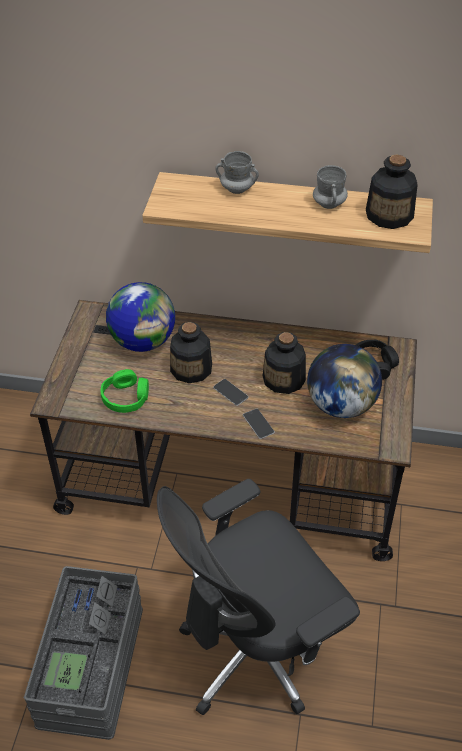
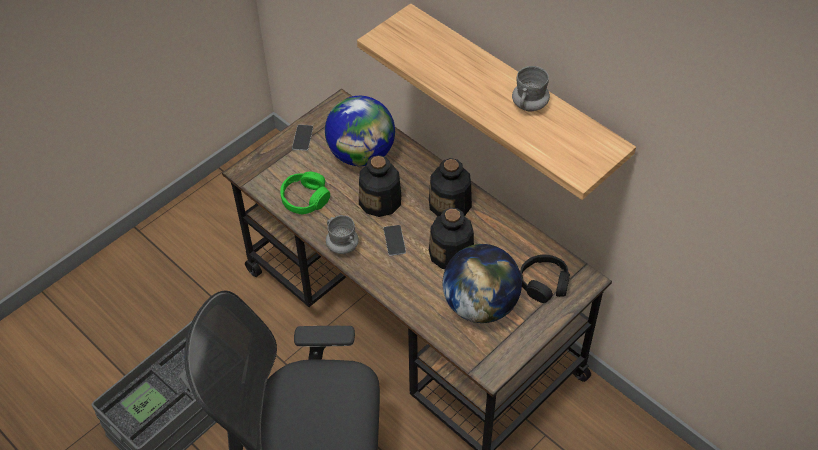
camera: 35 degrees right, 5 degrees up
grey mug [215,151,259,194] -> grey mug moved to [326,215,359,254]
phone [243,408,275,439] -> phone moved to [292,125,313,151]
bottle [366,154,418,229] -> bottle moved to [429,158,472,217]

